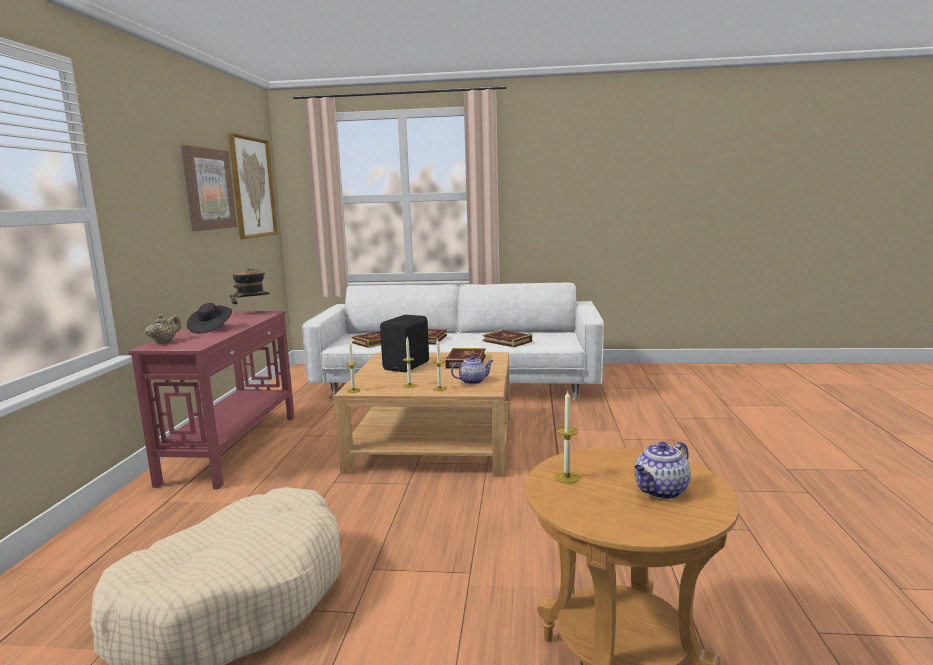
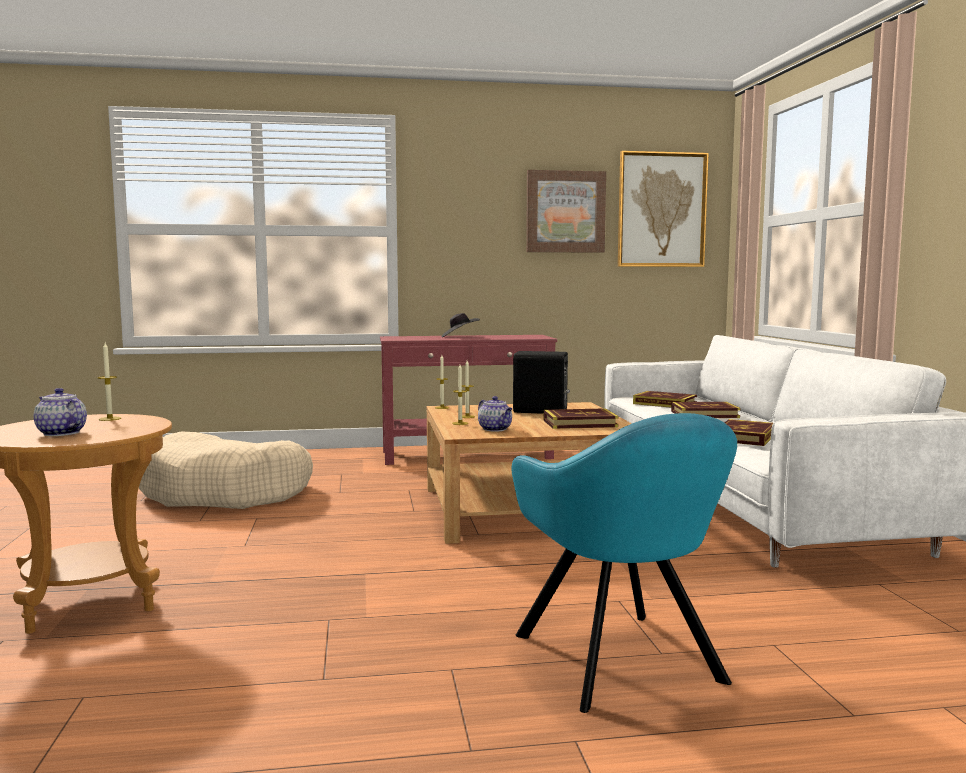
camera: 75 degrees right, 5 degrees down
beige teapot [145,314,181,344] -> none
hat [229,268,270,316] -> none
none -> turquoise armchair [512,413,737,713]

